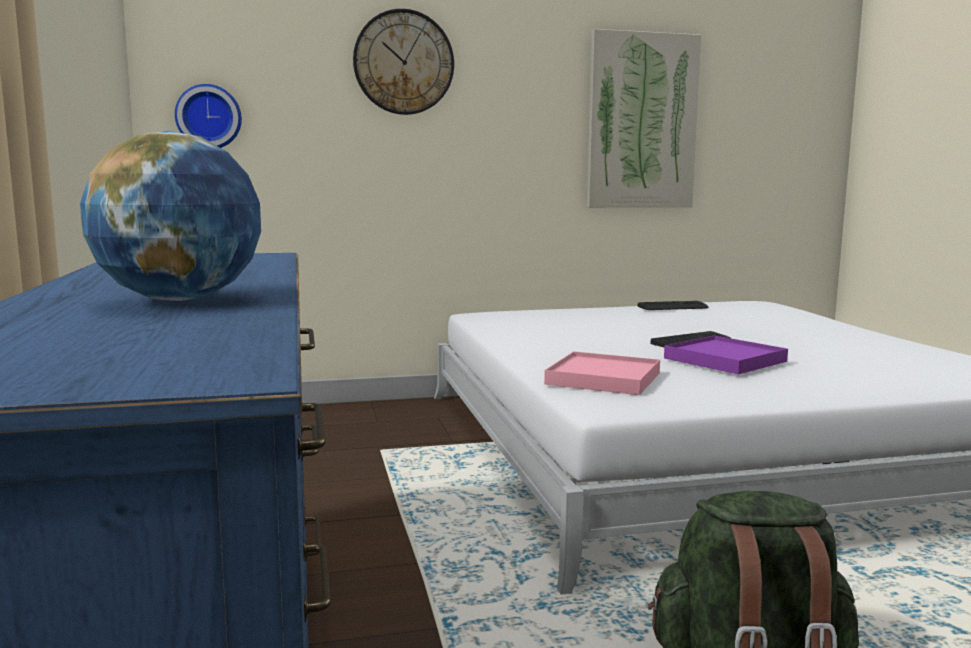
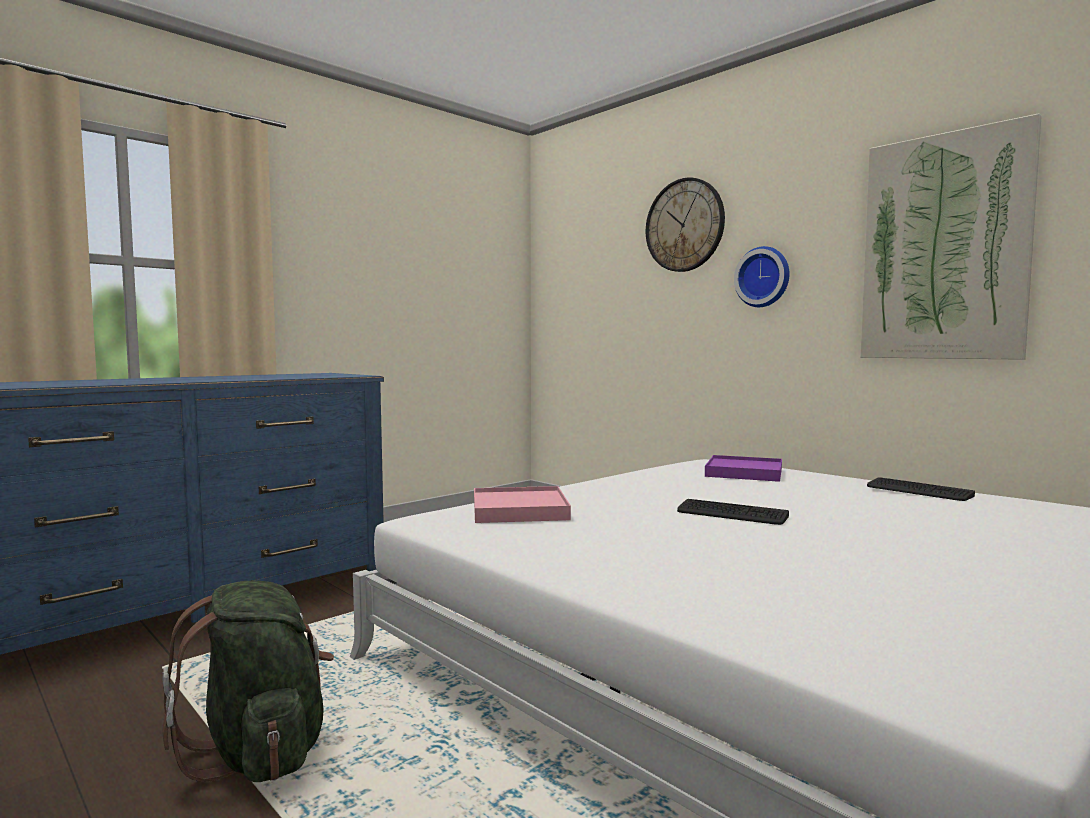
camera: 60 degrees right, 5 degrees down
globe [80,131,261,301] -> none
wall clock [175,84,242,148] -> wall clock moved to [734,246,790,307]
purple tray [664,336,788,374] -> purple tray moved to [705,455,782,482]

